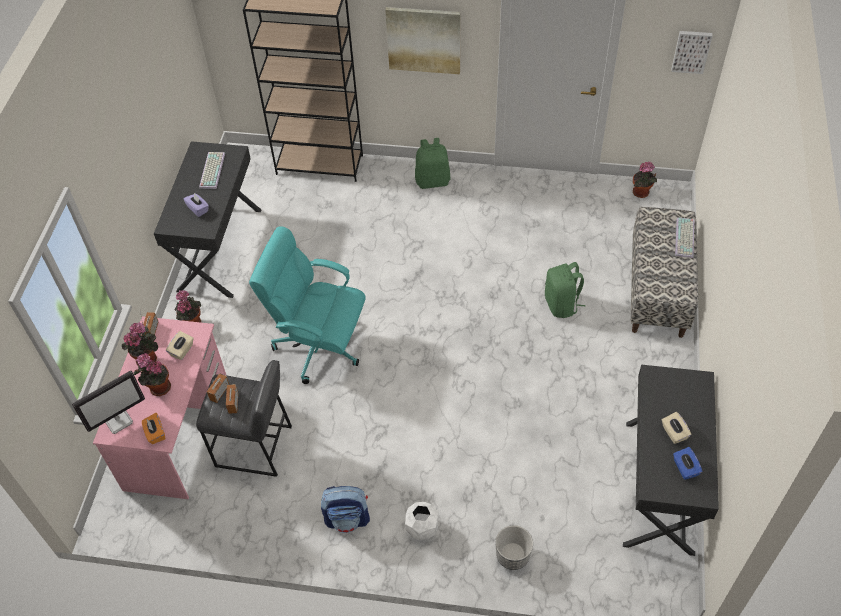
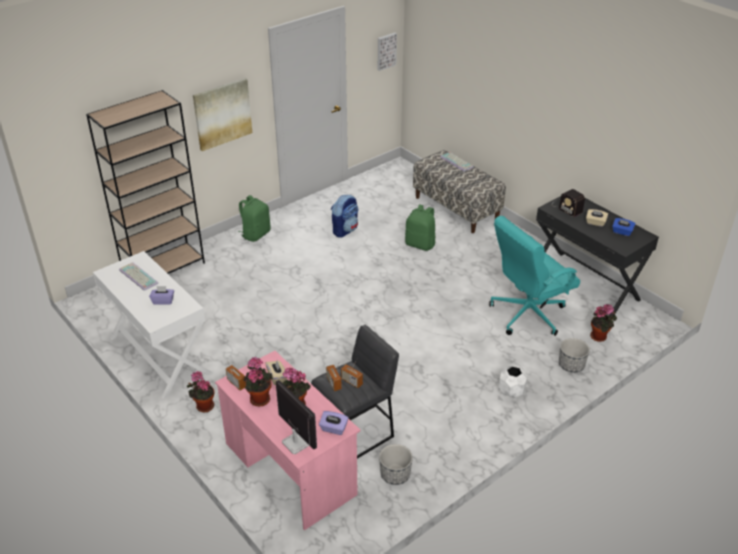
camera: 50 degrees left, 15 degrees down
monitor [72,371,145,434] -> monitor turned 45 degrees counterclockwise [276,380,317,454]
orange tissue box [142,413,165,444] -> purple tissue box [319,411,348,435]
black desk [154,141,261,298] -> white desk [93,251,212,399]
turquoise office chair [249,226,366,384] -> turquoise office chair moved to [489,216,580,336]
backpack [321,486,370,533] -> backpack moved to [331,194,359,237]
potted plant [633,161,657,198] -> potted plant moved to [590,304,617,342]
none -> planter [379,444,413,485]
none -> radio [555,189,585,217]

